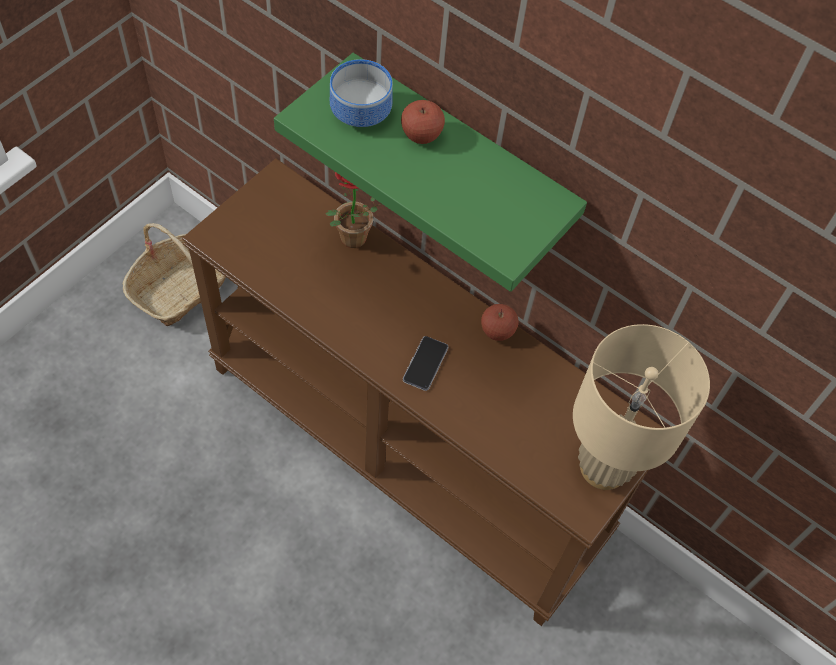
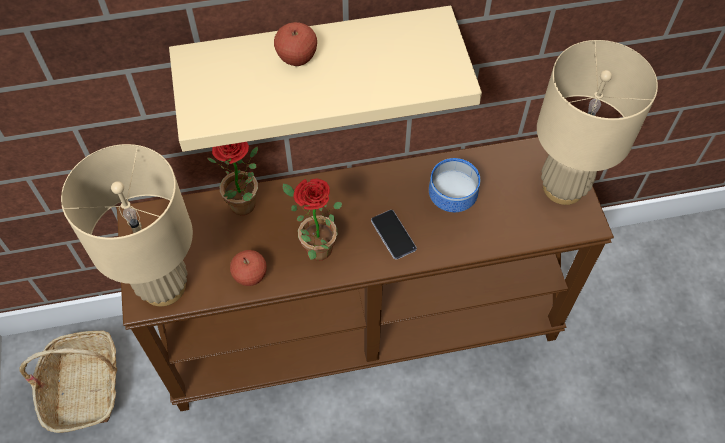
camera: 45 degrees left, 0 degrees up
green shelf [274,53,587,292] -> beige shelf [169,6,482,152]
bowl [330,59,393,127] -> bowl moved to [429,158,480,212]
apple [481,304,519,341] -> apple moved to [230,250,267,286]
none -> beige table lamp [61,144,193,306]
none -> potted plant [283,179,342,261]

